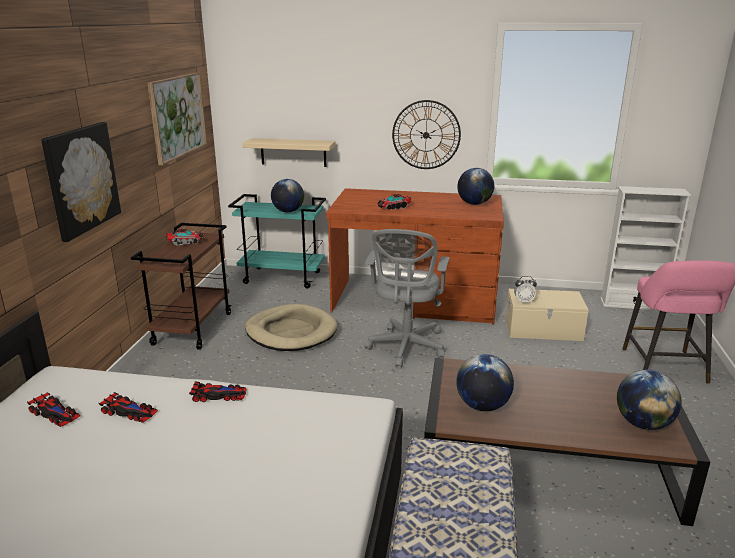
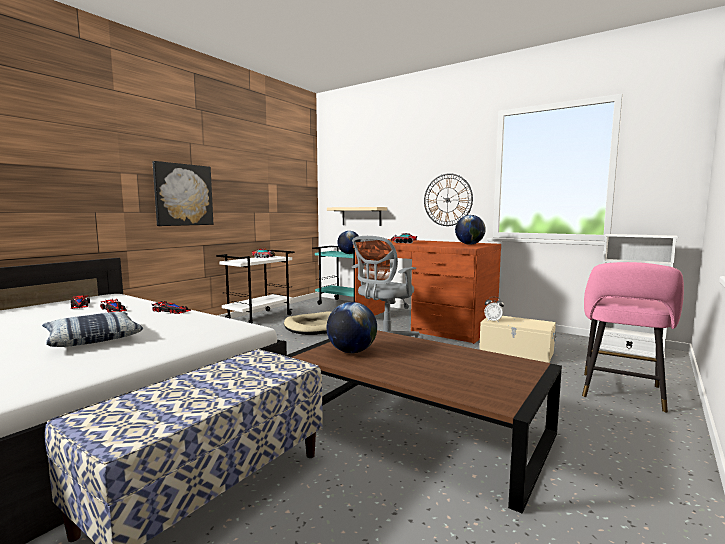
camera: 25 degrees right, 15 degrees down
brown cart [131,223,231,350] -> white cart [216,250,295,324]
picture [147,73,207,165] -> none
globe [617,370,682,430] -> none
none -> pillow [42,312,143,347]

